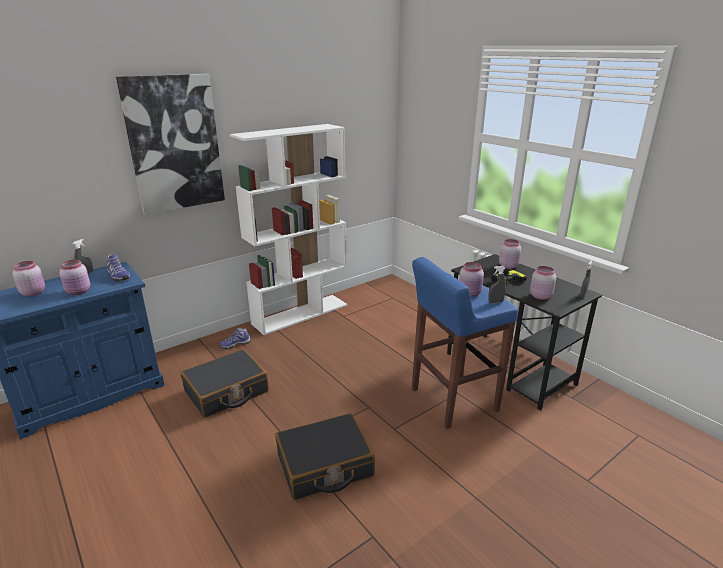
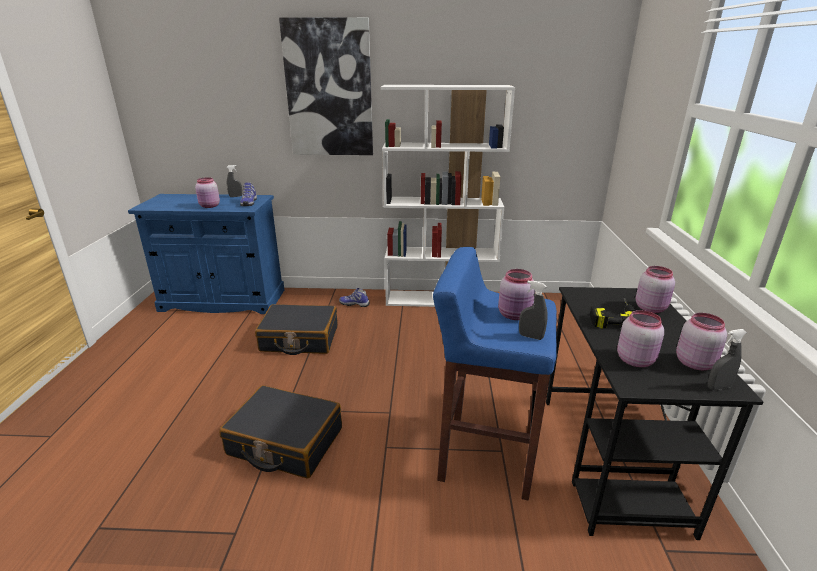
camera: 40 degrees right, 0 degrees up
pink jar [13,261,45,296] -> pink jar moved to [676,313,727,370]

